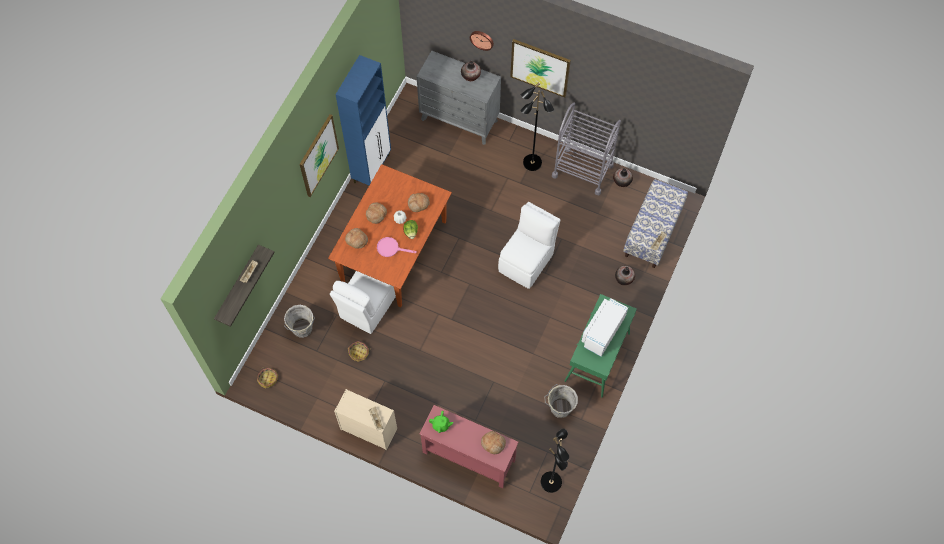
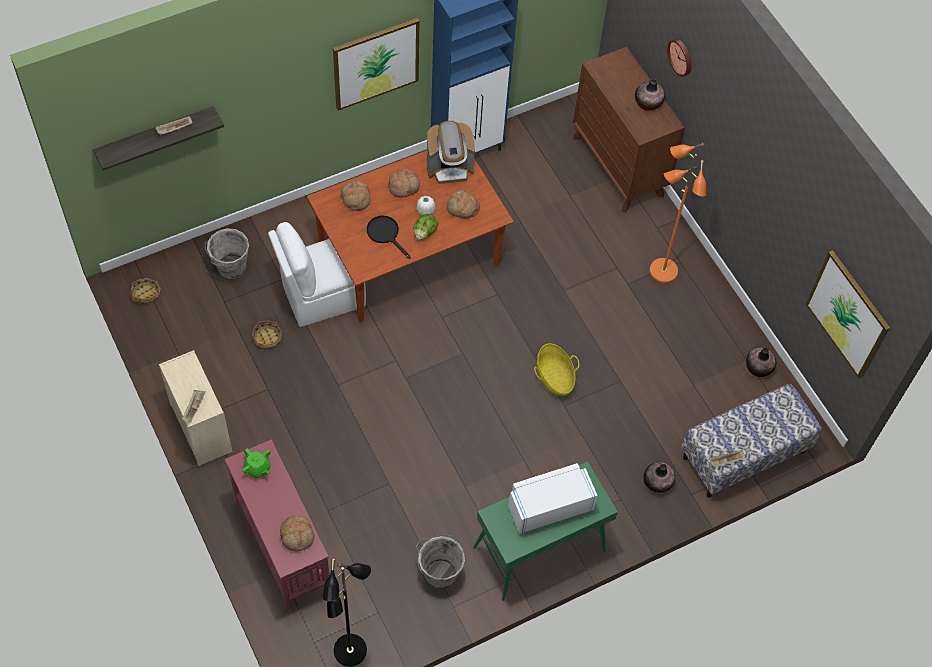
camera: 35 degrees right, 5 degrees down
pink frying pan [377,237,417,257] -> black frying pan [367,216,411,259]
grey dresser [417,50,501,145] -> brown dresser [573,47,685,213]
white chair [498,202,560,289] -> basket [534,343,579,396]
picture [510,39,571,98] -> picture moved to [806,250,890,379]
black floor lamp [520,82,554,171] -> orange floor lamp [649,143,706,283]
grey cart [552,102,621,195] -> none
none -> coffee machine [427,121,475,184]

